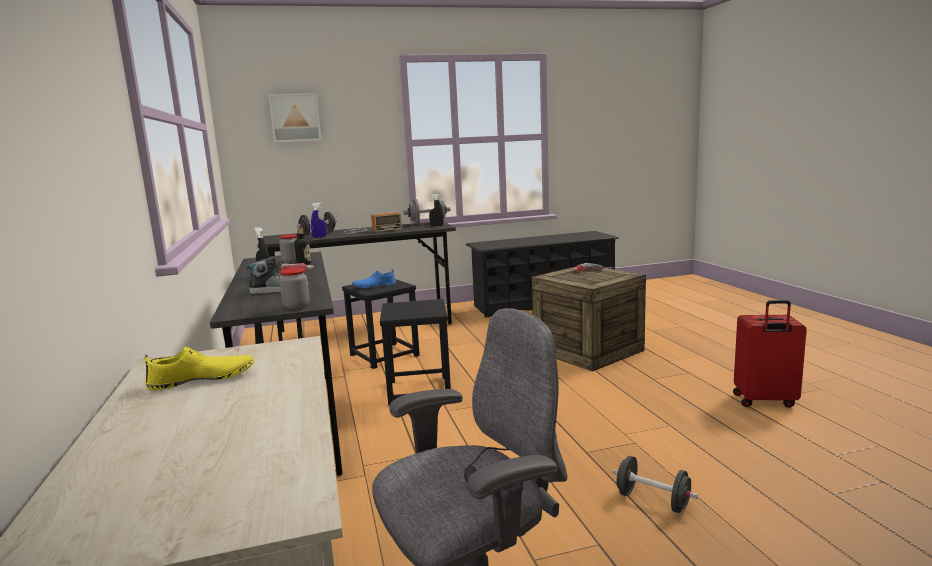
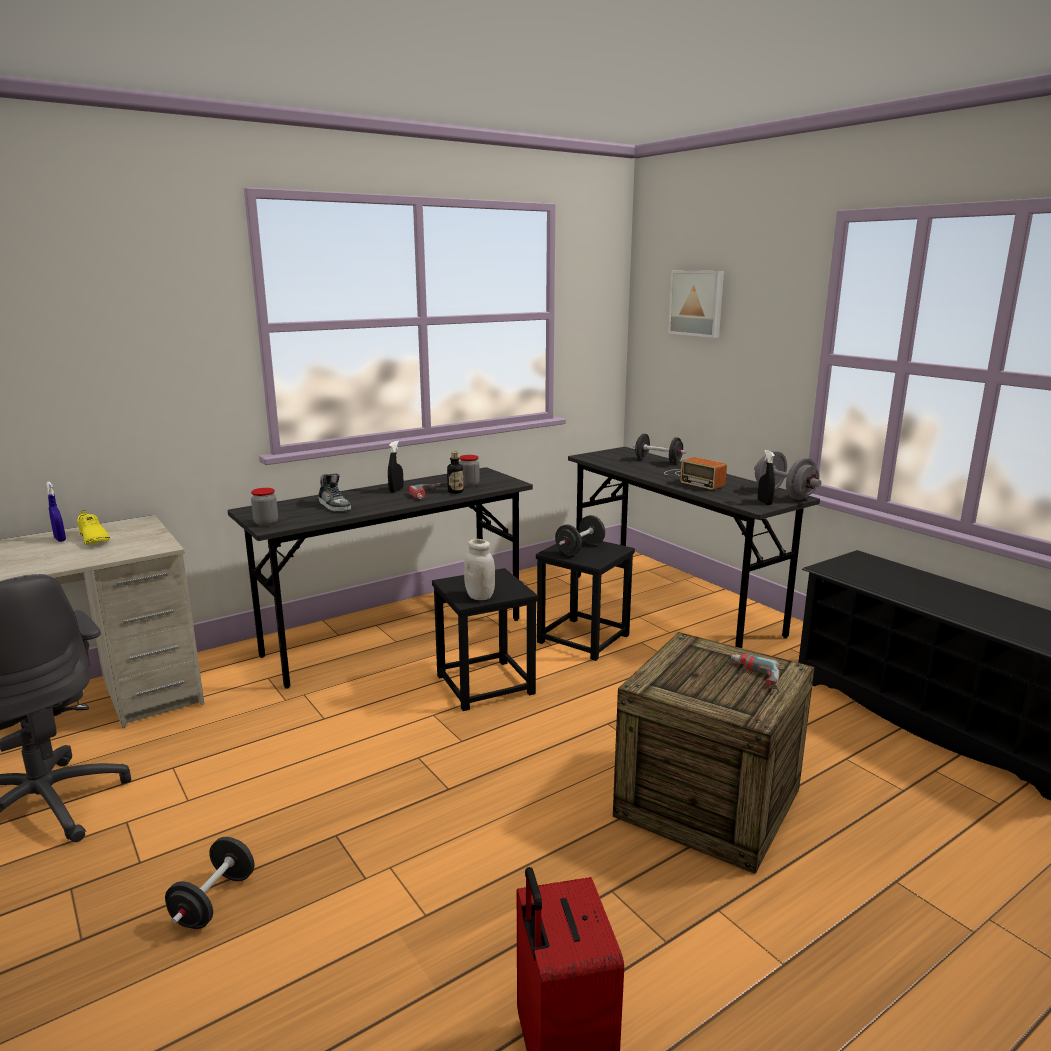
camera: 70 degrees right, 5 degrees up
blue spray bottle [311,203,327,238] -> blue spray bottle moved to [46,482,66,542]
blue shoe [352,270,396,288] -> black dumbbell [555,515,605,555]
none -> white jar [464,539,495,600]

